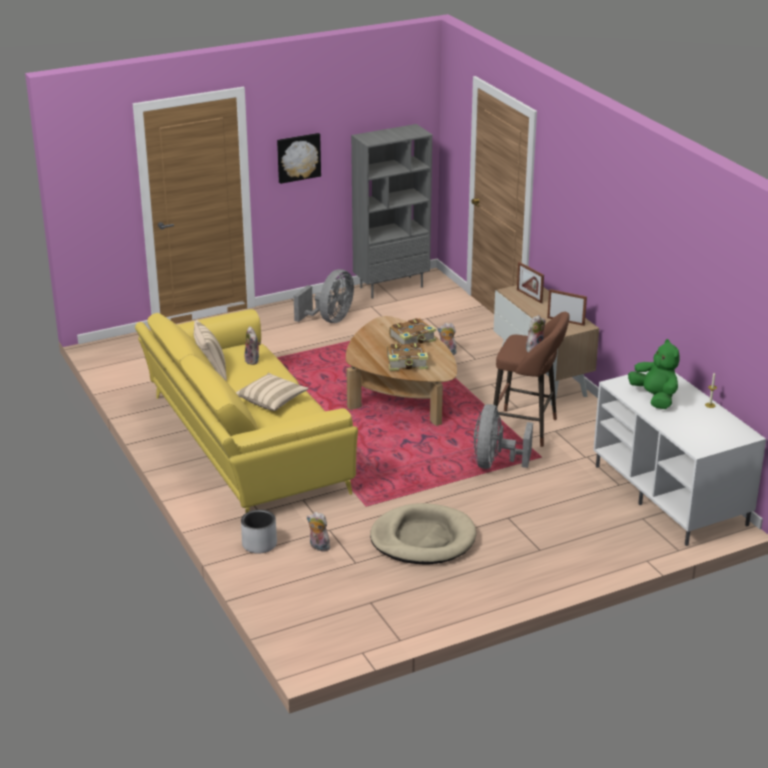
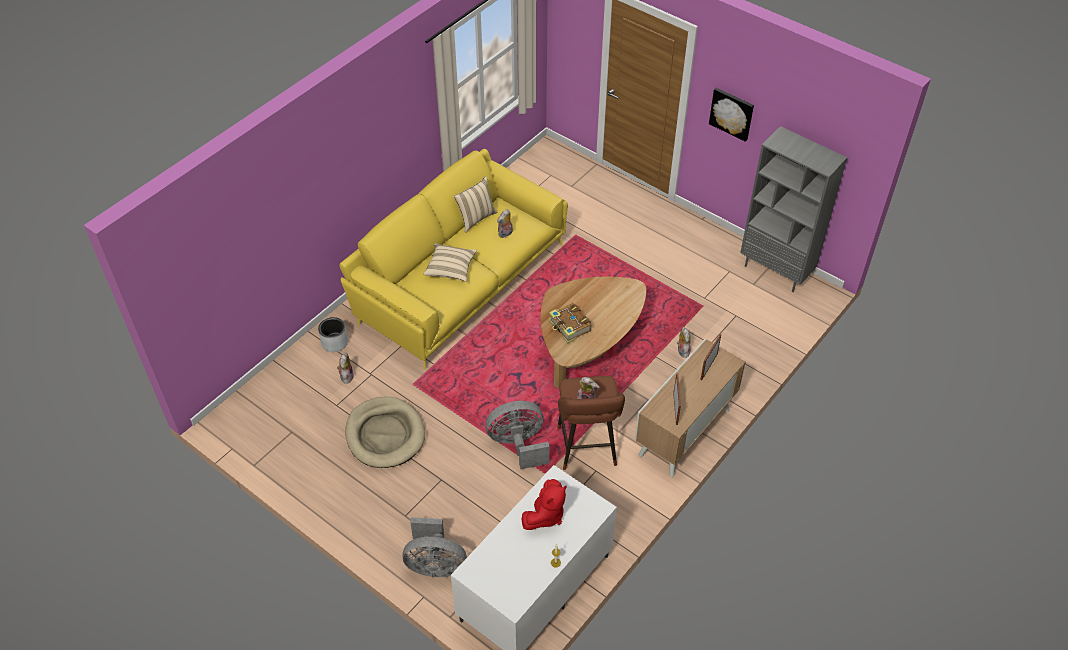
camera: 65 degrees right, 20 degrees up
grey fan [294,269,354,323] -> grey fan moved to [403,517,467,577]
book [389,318,436,345] -> none
green plush toy [628,339,680,409] -> red plush toy [521,479,566,530]

